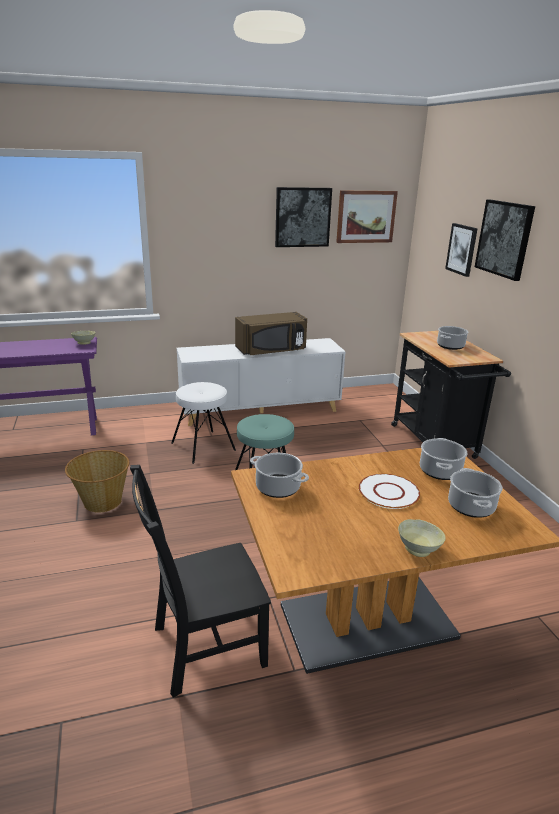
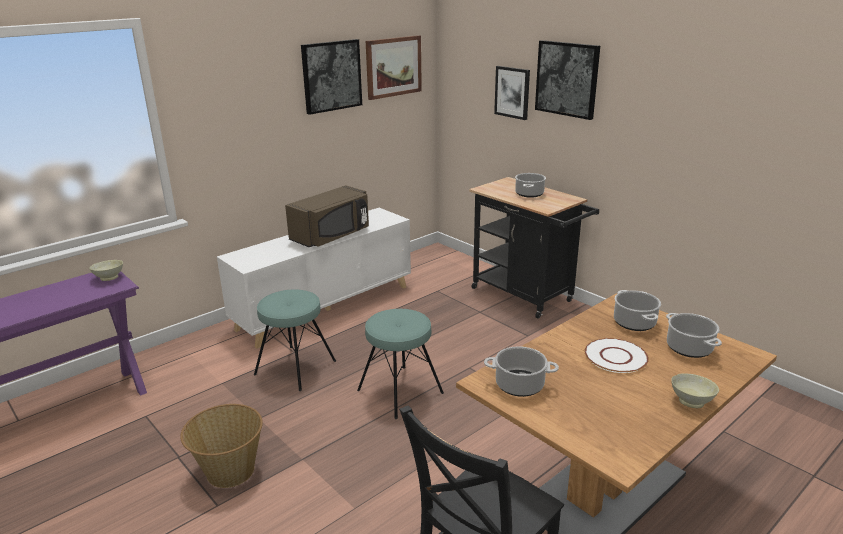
camera: 25 degrees left, 0 degrees up
white stool [171,382,236,464] -> turquoise stool [254,289,336,391]

